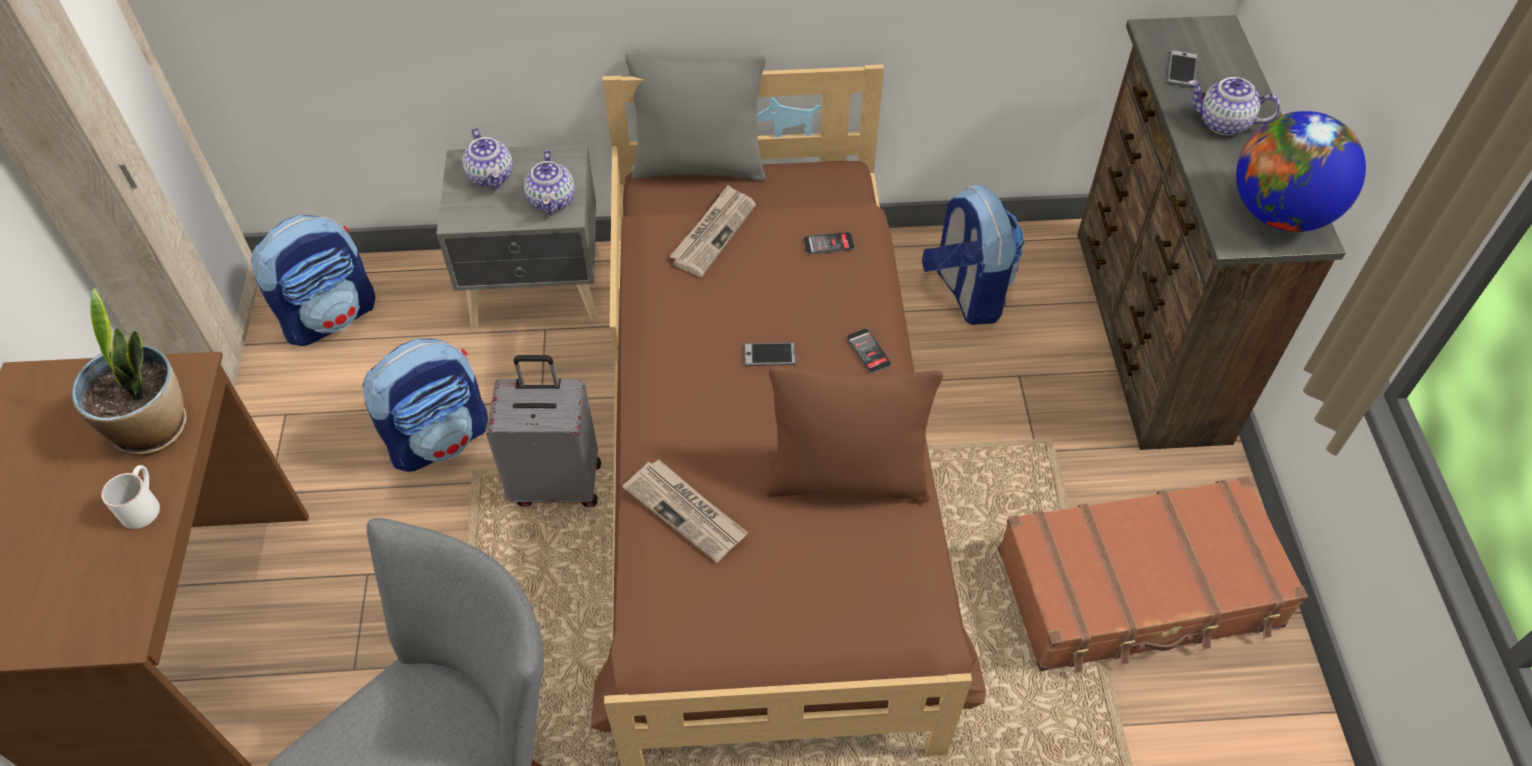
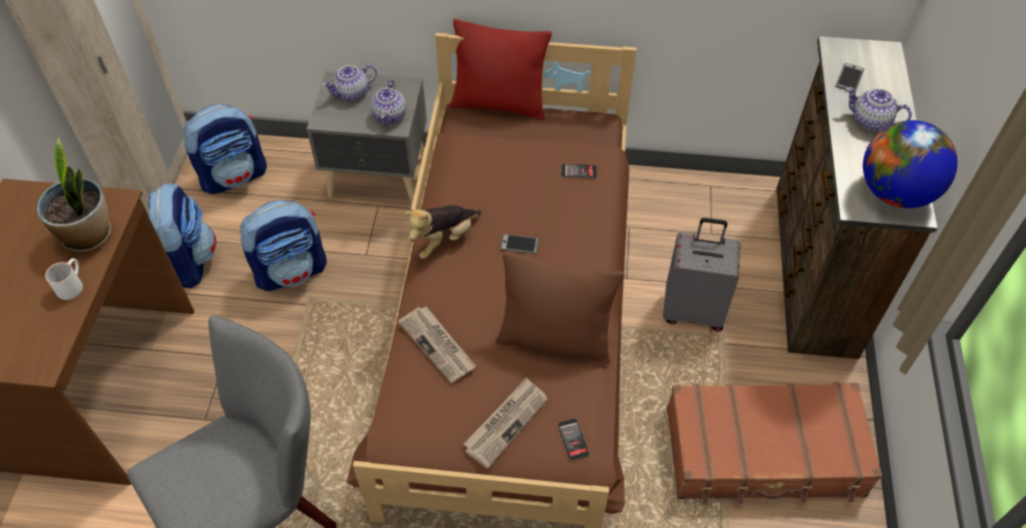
camera: 10 degrees right, 0 degrees up
teapot [462,128,513,189] -> teapot turned 75 degrees clockwise [322,64,377,101]
grey suitcase [486,355,601,507] -> grey suitcase moved to [663,218,740,331]
grey pillow [625,54,766,181] -> red pillow [450,19,552,120]
newspaper [669,185,756,277] -> newspaper moved to [463,377,548,469]
phone [846,328,891,373] -> phone moved to [558,418,590,461]
backpack [922,185,1025,325] -> backpack moved to [149,183,216,288]
none -> plush toy [404,205,481,259]

